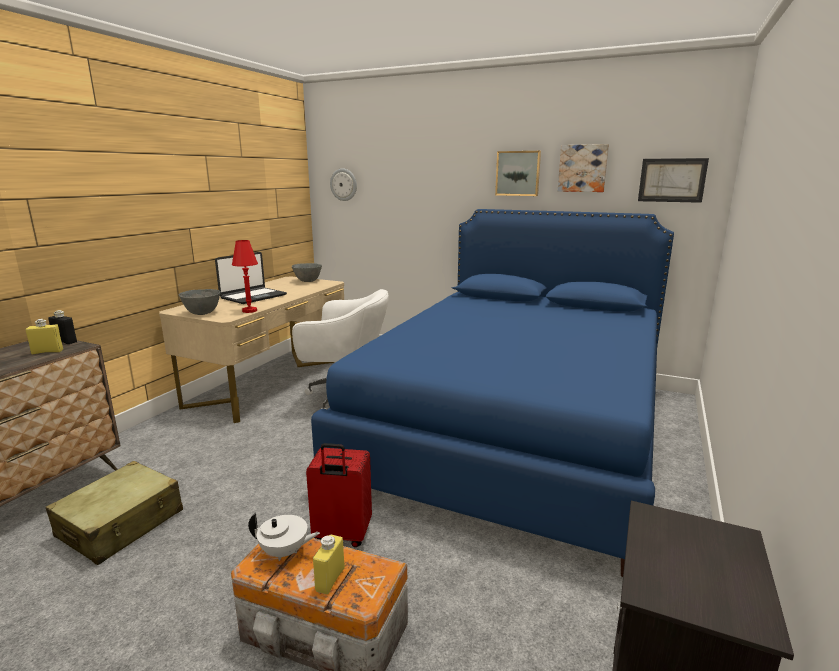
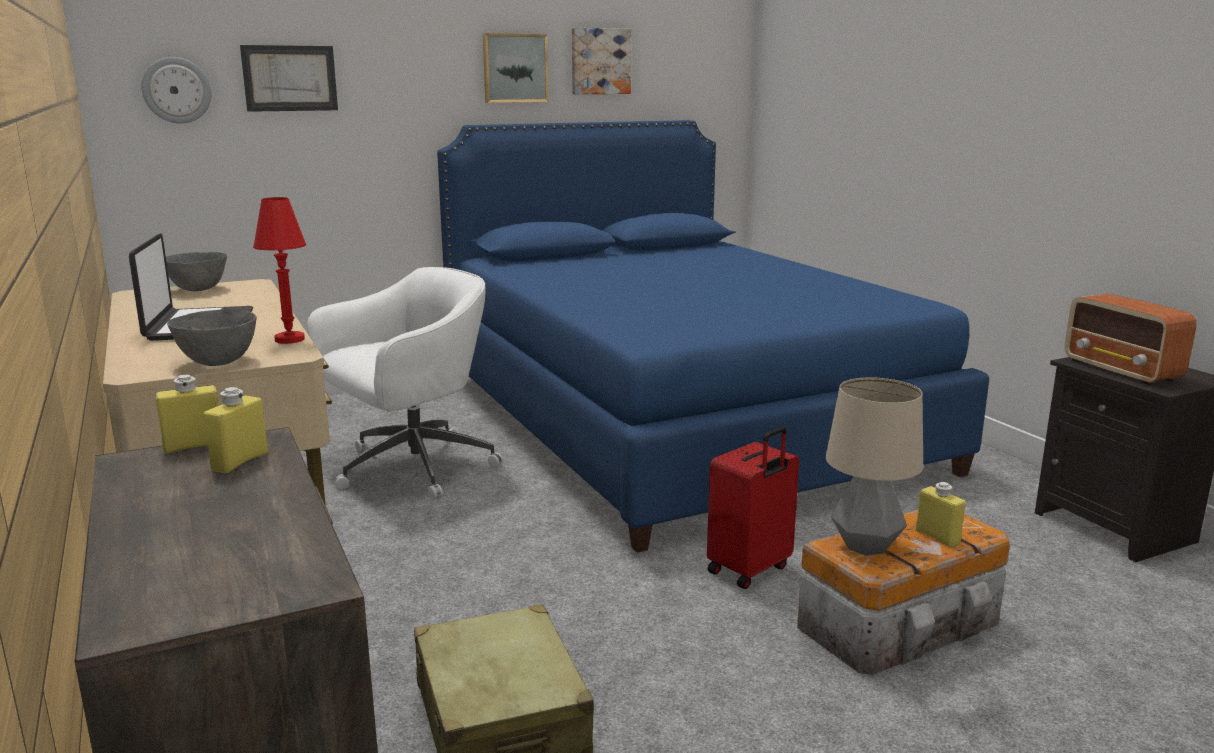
camera: 50 degrees left, 0 degrees up
black bottle [48,310,77,344] -> yellow bottle [156,375,219,454]
white teapot [248,513,320,561] -> table lamp [826,377,923,556]
picture [638,158,709,203] -> picture moved to [240,45,338,112]
none -> radio [1065,294,1197,385]

